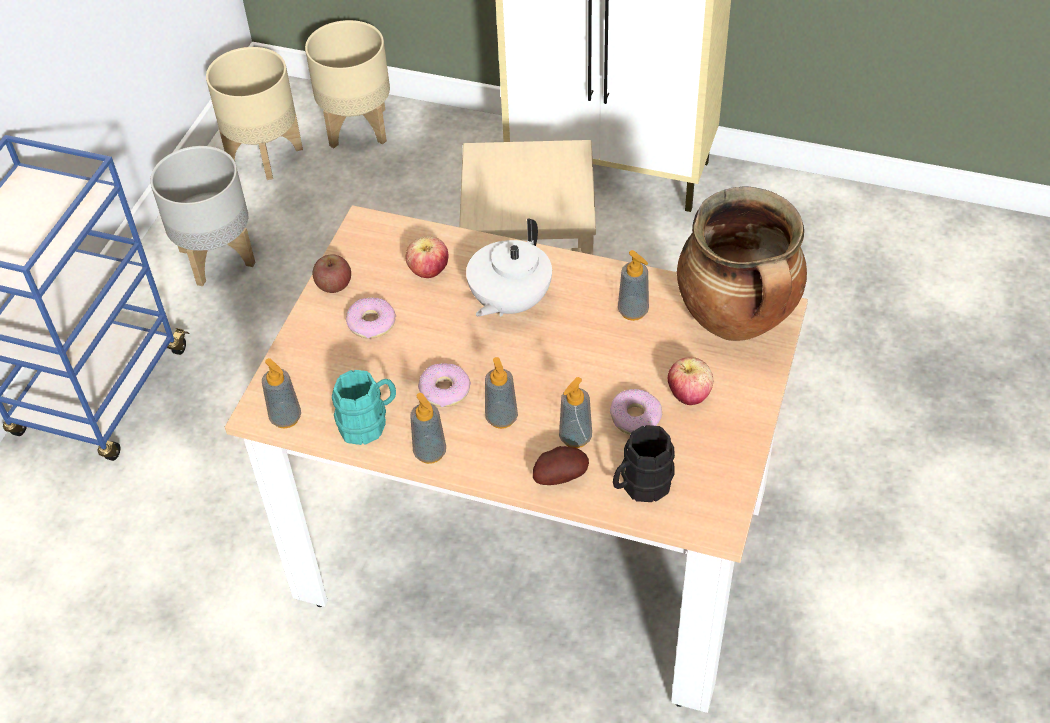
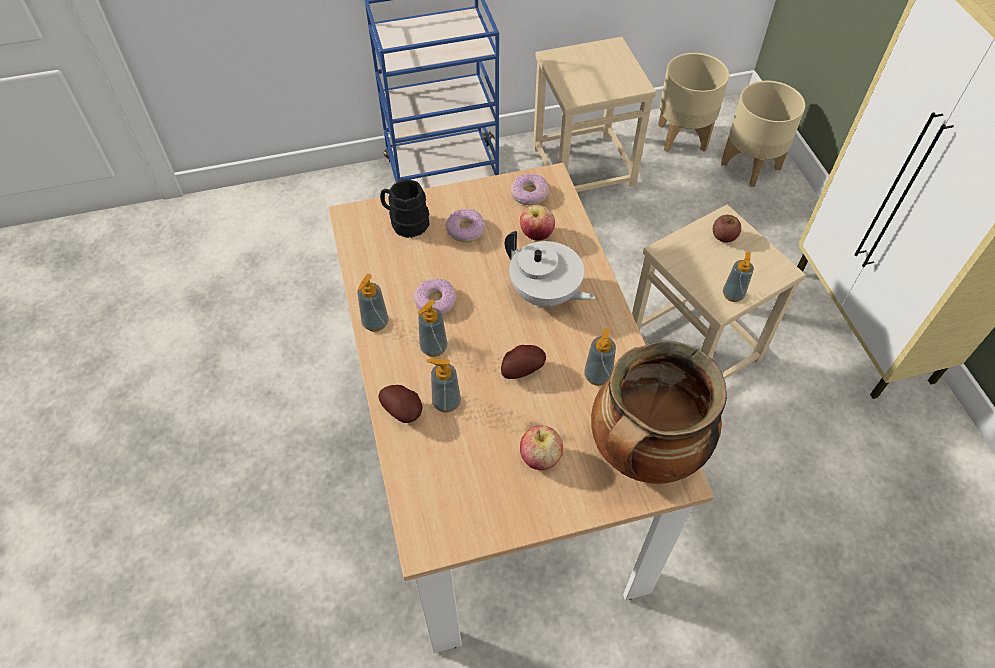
camera: 55 degrees right, 5 degrees up
grey planter [150,146,256,286] -> beige stool [533,37,656,192]
soap dispenser [262,358,301,429] -> soap dispenser moved to [723,252,754,302]
apple [312,254,351,293] -> apple moved to [713,215,741,243]
turquoise mug [332,370,396,445] -> none
white teapot [466,218,552,317] -> white teapot turned 135 degrees counterclockwise [505,231,596,307]
donut [610,389,662,435] -> donut moved to [511,174,549,205]
black mug [613,425,675,502] -> black mug moved to [380,179,429,238]
none -> potato [501,345,546,379]

